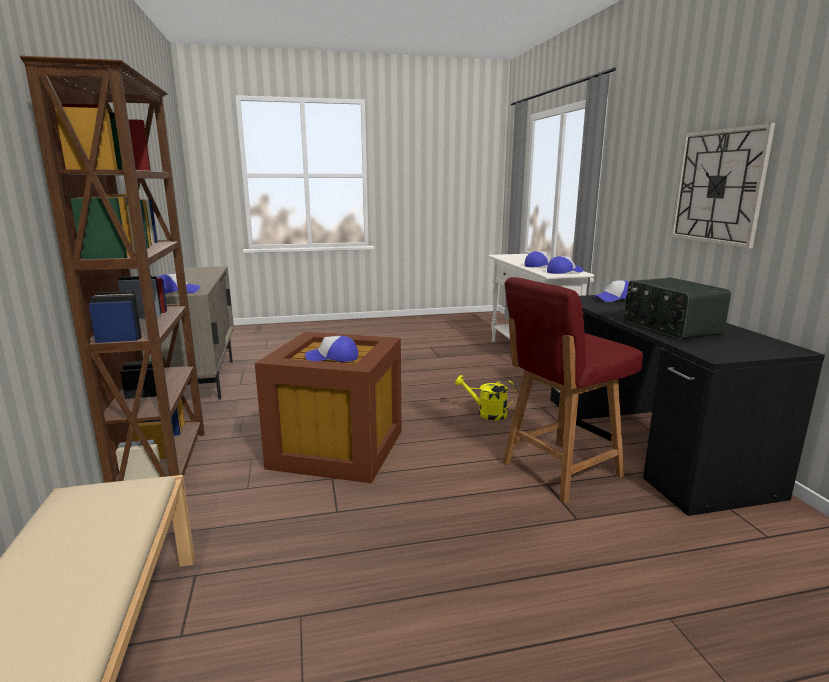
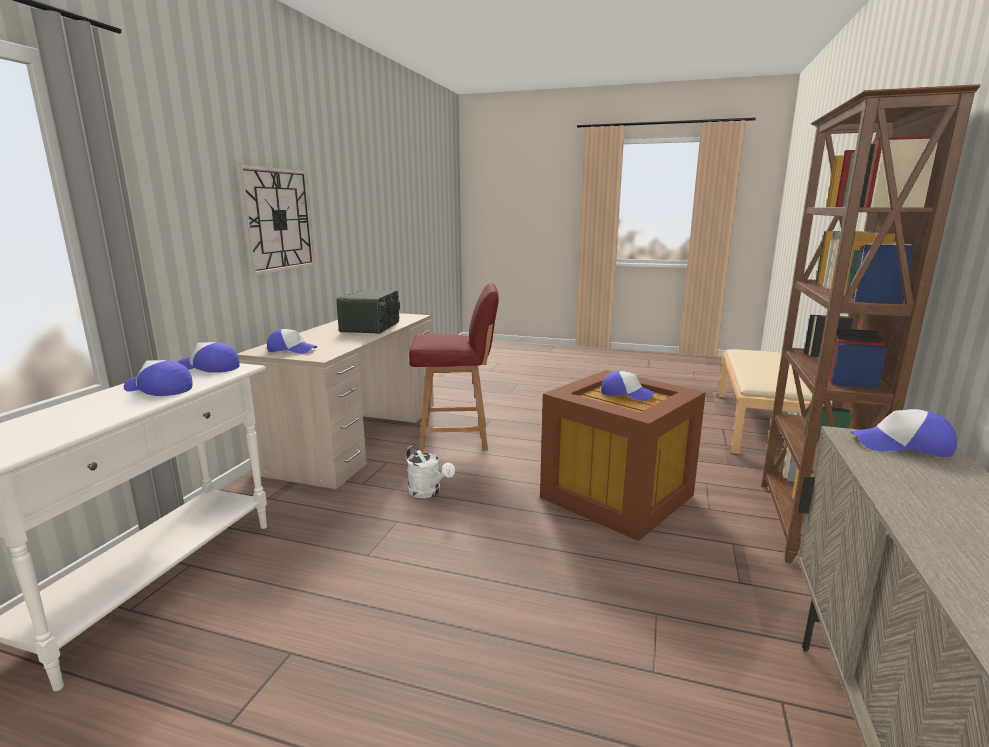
camera: 150 degrees left, 0 degrees up
yellow watering can [455,375,516,420] -> white watering can [406,445,455,498]
black desk [550,295,825,516] -> beige desk [237,313,434,489]

